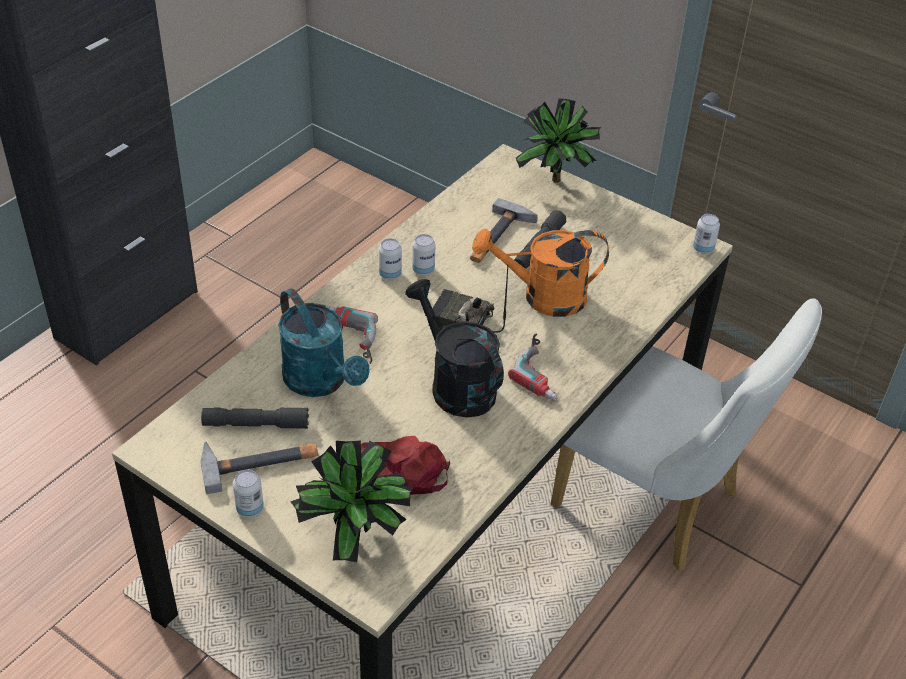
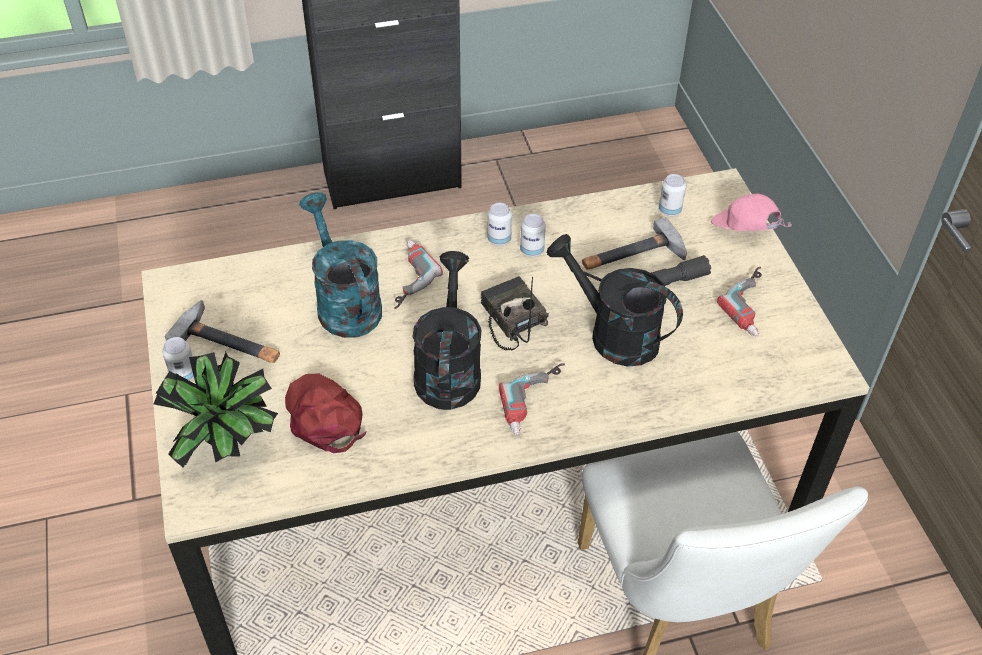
camera: 40 degrees right, 5 degrees up
grey flashlight [201,407,309,429] -> none
turquoise watering can [278,288,370,397] -> turquoise watering can turned 150 degrees clockwise [299,192,382,338]
orange watering can [472,229,609,317] -> black watering can [546,234,683,367]
potted plant [516,99,601,183] -> pink cap [711,194,792,231]
can [693,214,720,254] -> can moved to [659,174,686,216]
none -> power drill [717,267,762,337]

